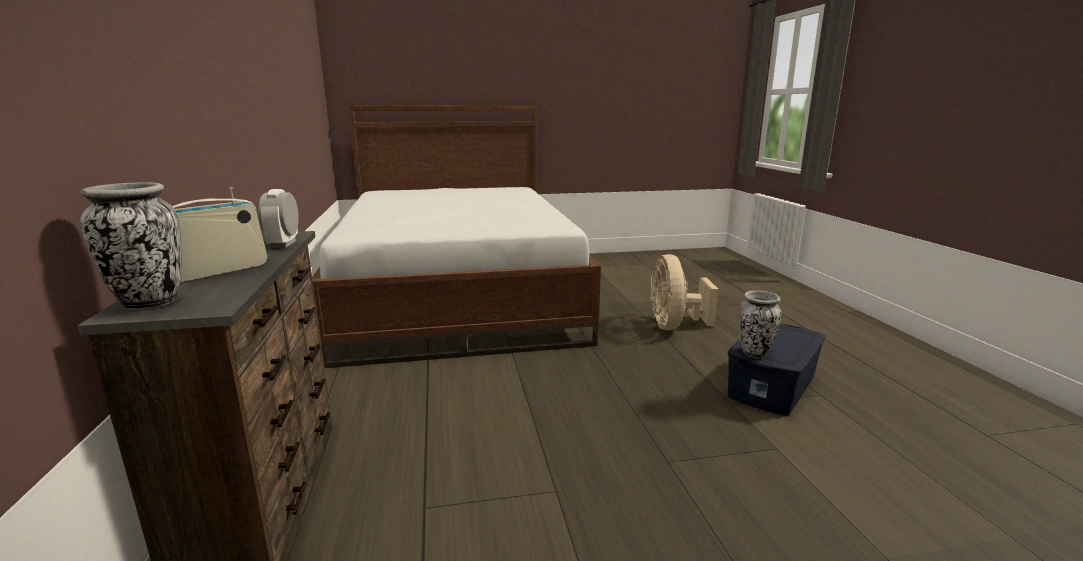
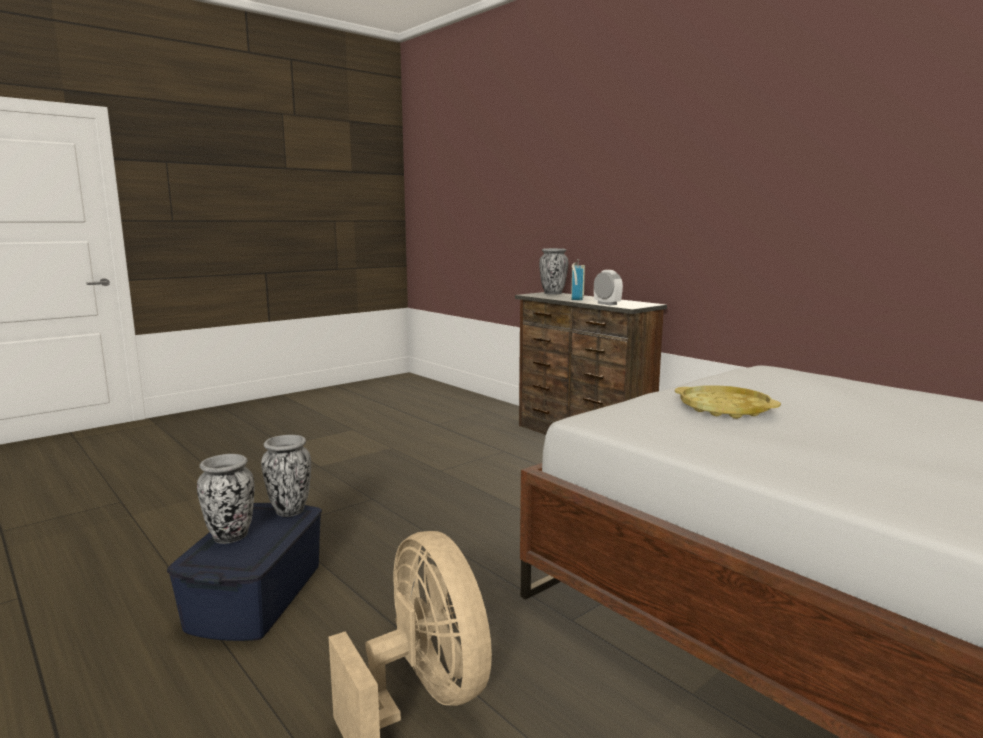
camera: 150 degrees right, 5 degrees down
none -> vase [197,454,254,544]
none -> yellow tray [675,385,781,419]

